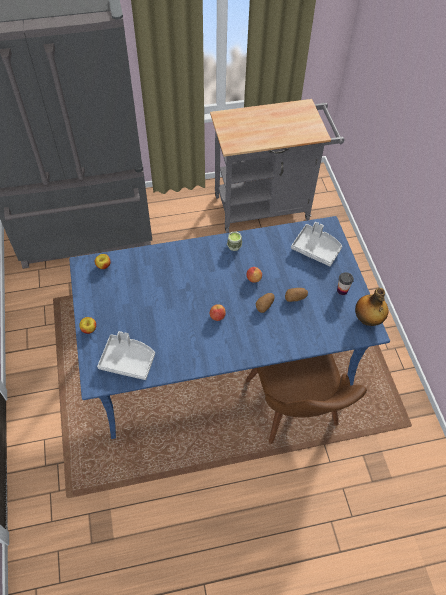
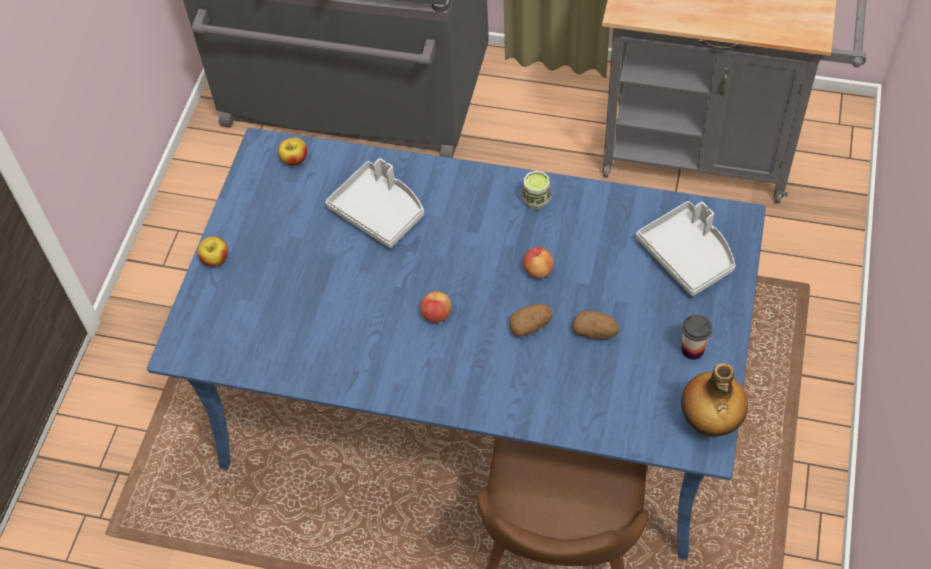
camera: 30 degrees right, 0 degrees up
grey tray [97,331,155,380] -> grey tray moved to [325,158,424,248]

